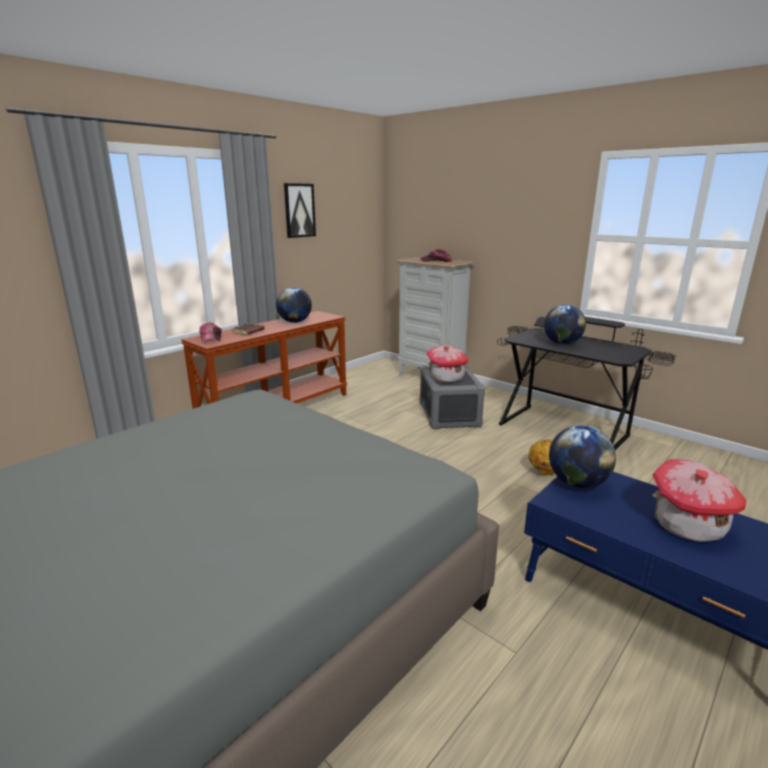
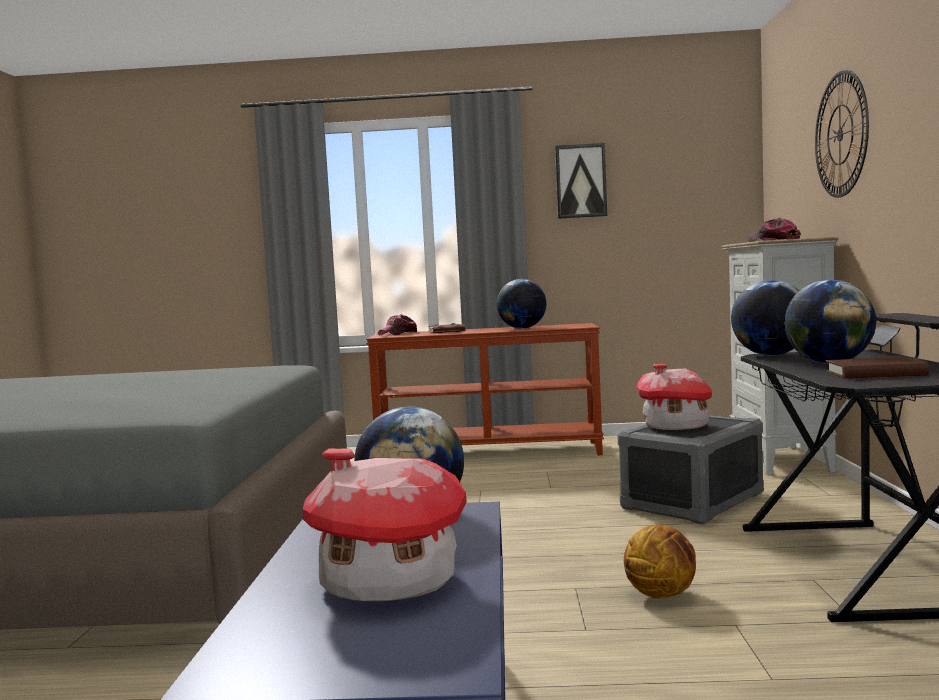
camera: 50 degrees right, 15 degrees down
none -> globe [731,280,800,356]
none -> wall clock [815,70,869,198]
none -> brown book [826,357,929,379]

